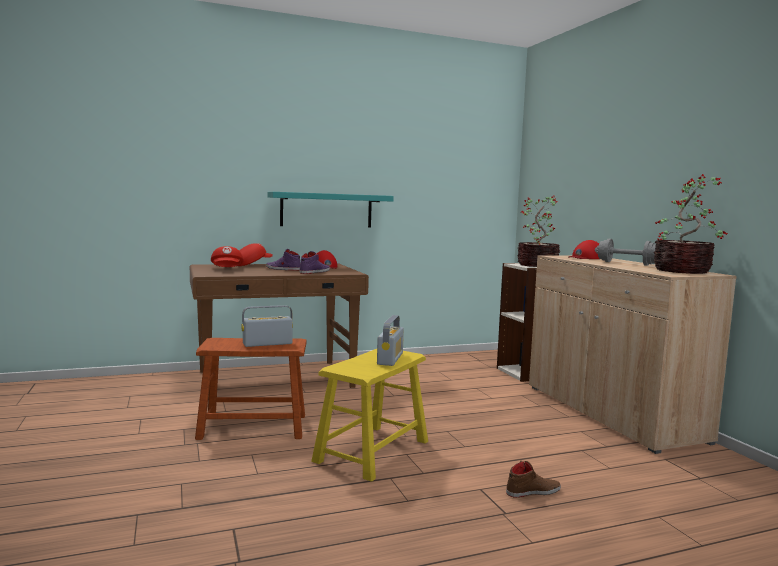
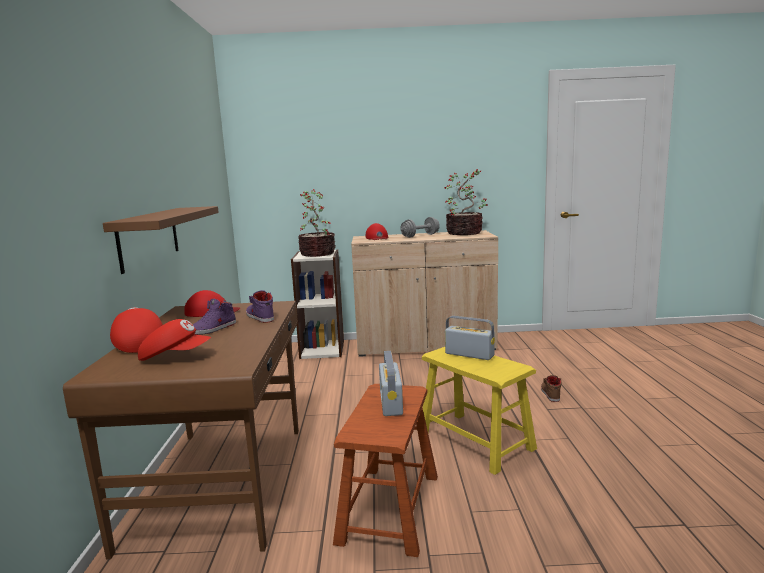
camera: 70 degrees left, 5 degrees up
turquoise shelf [268,192,394,228] -> brown shelf [103,206,219,274]

